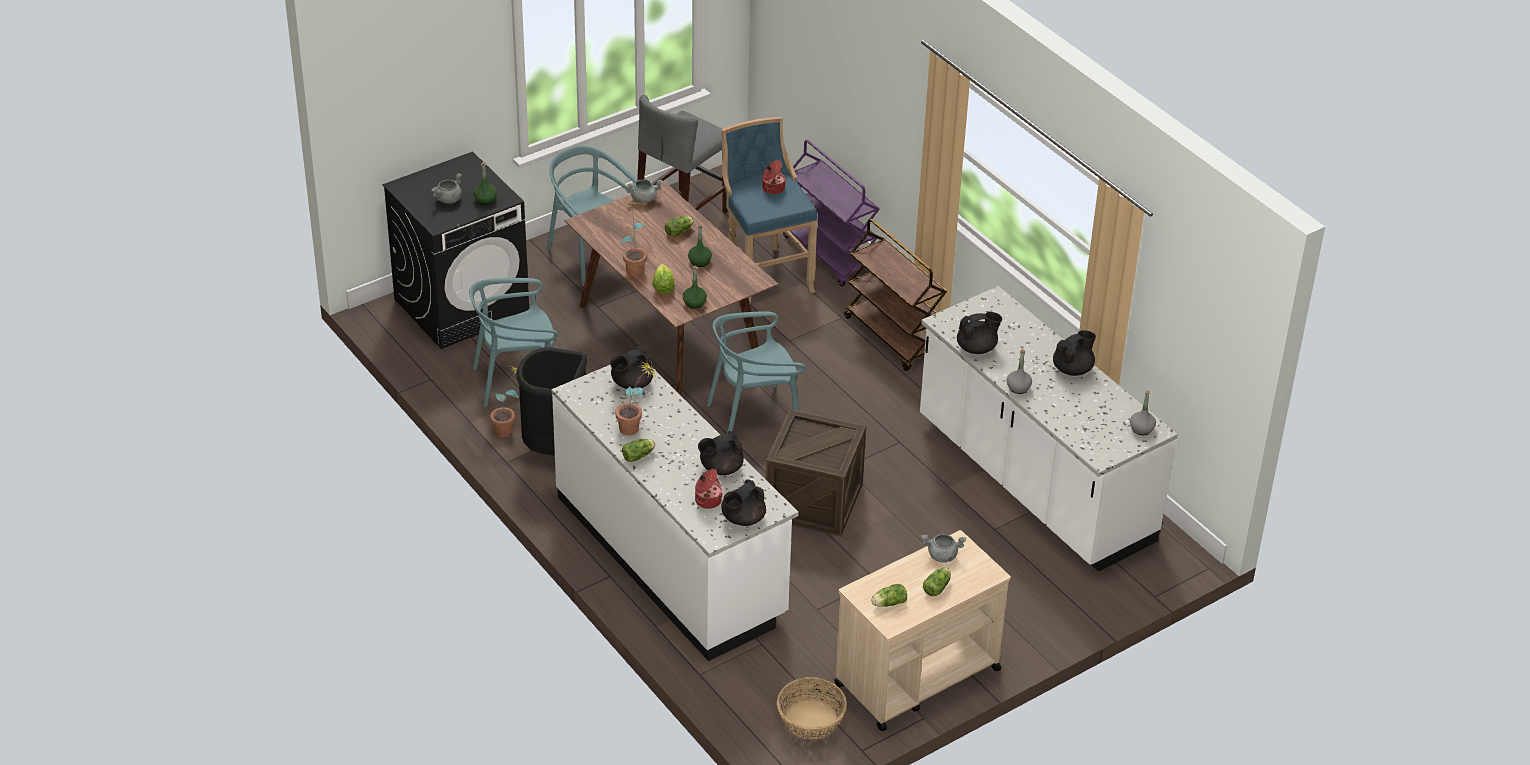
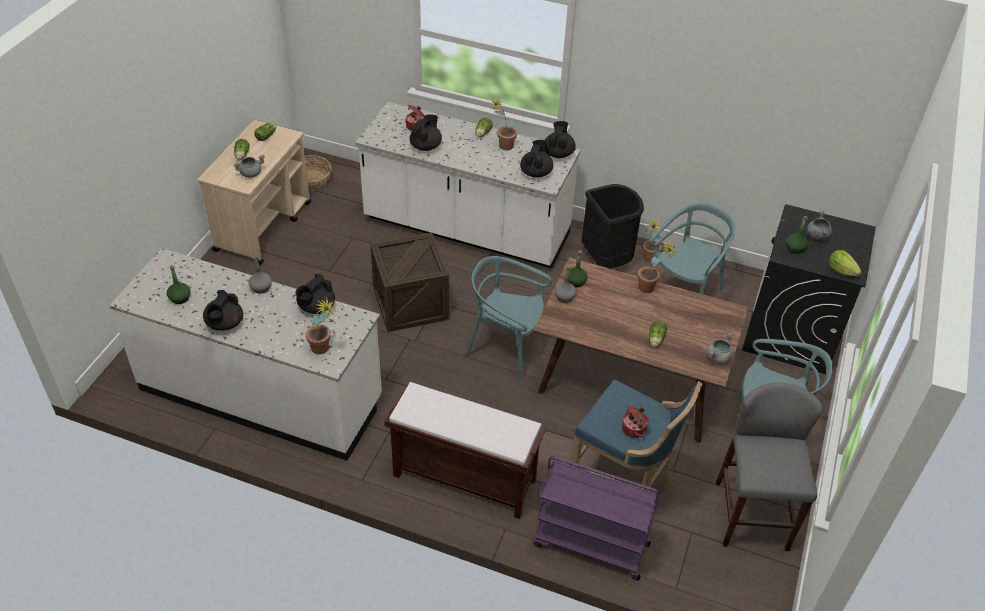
camera: 145 degrees right, 5 degrees up
lettuce [652,264,675,294] -> lettuce moved to [828,250,861,276]
green bottle [688,225,712,267] -> green bottle moved to [167,265,191,304]
turquoise chair [707,311,805,434] -> turquoise chair turned 105 degrees counterclockwise [465,256,552,380]
black teapot [721,479,766,526] -> black teapot moved to [545,121,576,158]
brown cart [844,219,947,371] -> brown bench [384,382,546,519]
grey bottle [1130,390,1156,435] -> grey bottle moved to [555,266,577,303]
none -> potted plant [306,299,336,354]

